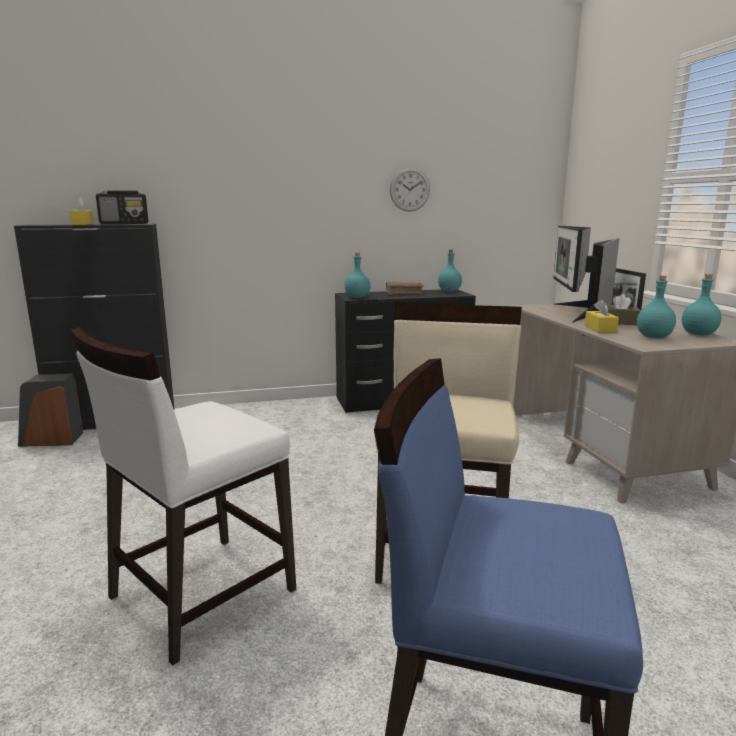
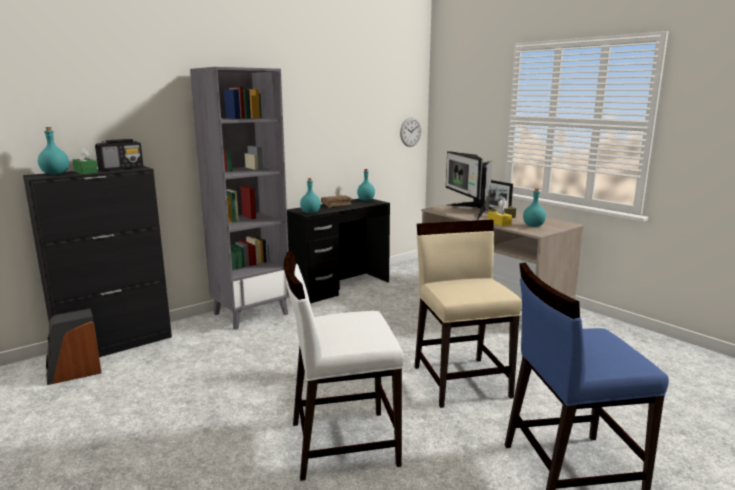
camera: 25 degrees left, 0 degrees up
yellow tissue box [69,197,94,225] -> green tissue box [73,149,98,174]
white chair [70,327,296,666] -> white chair turned 60 degrees clockwise [284,251,404,481]
wall clock [390,167,430,212] -> wall clock moved to [400,117,422,147]
turquoise bottle [682,274,722,335] -> turquoise bottle moved to [38,127,69,175]
none -> grey bookcase [190,67,290,330]

